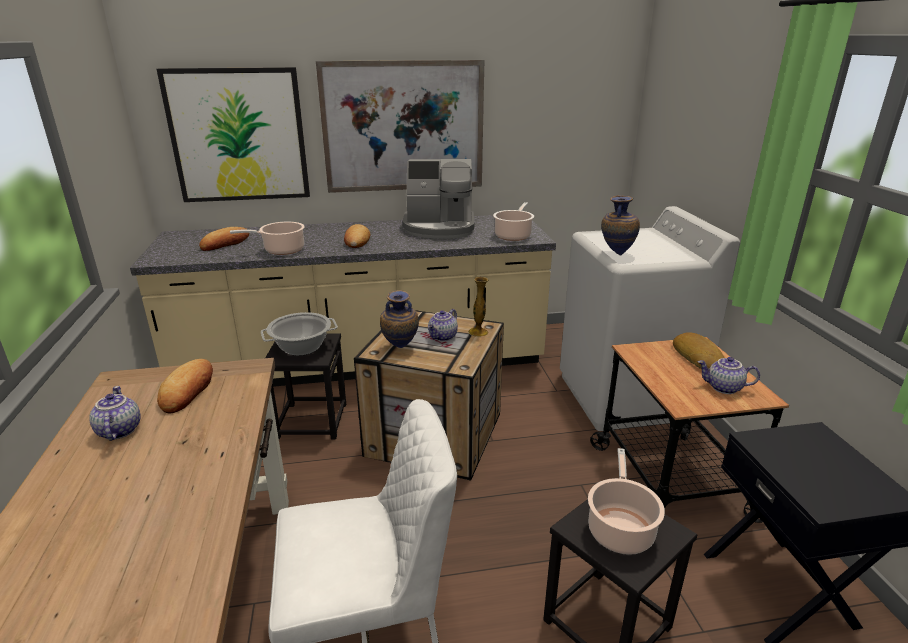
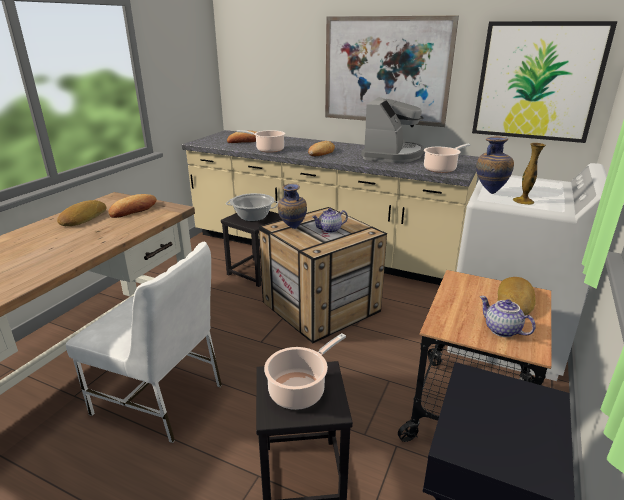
camera: 35 degrees right, 0 degrees up
teapot [89,386,141,441] -> bread [57,200,107,226]
picture [157,67,310,202] -> picture moved to [472,21,617,143]
coffee machine [402,159,474,239] -> coffee machine turned 105 degrees counterclockwise [361,97,424,163]
vase [468,277,488,337] -> vase moved to [513,143,546,205]

